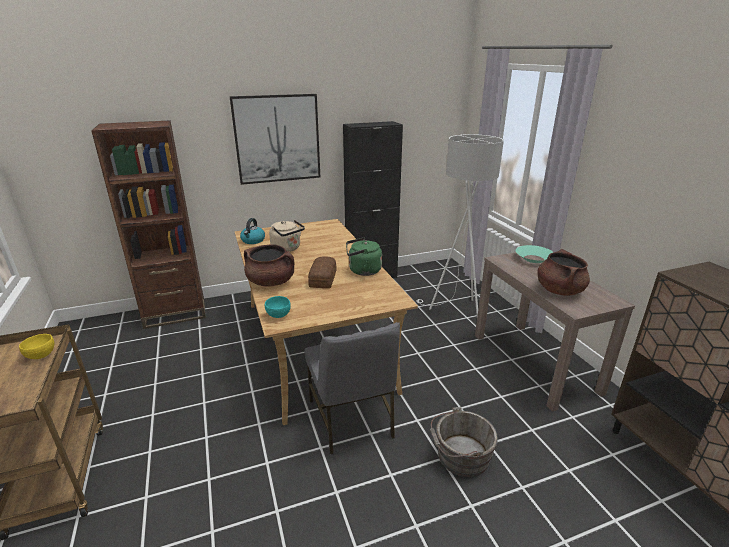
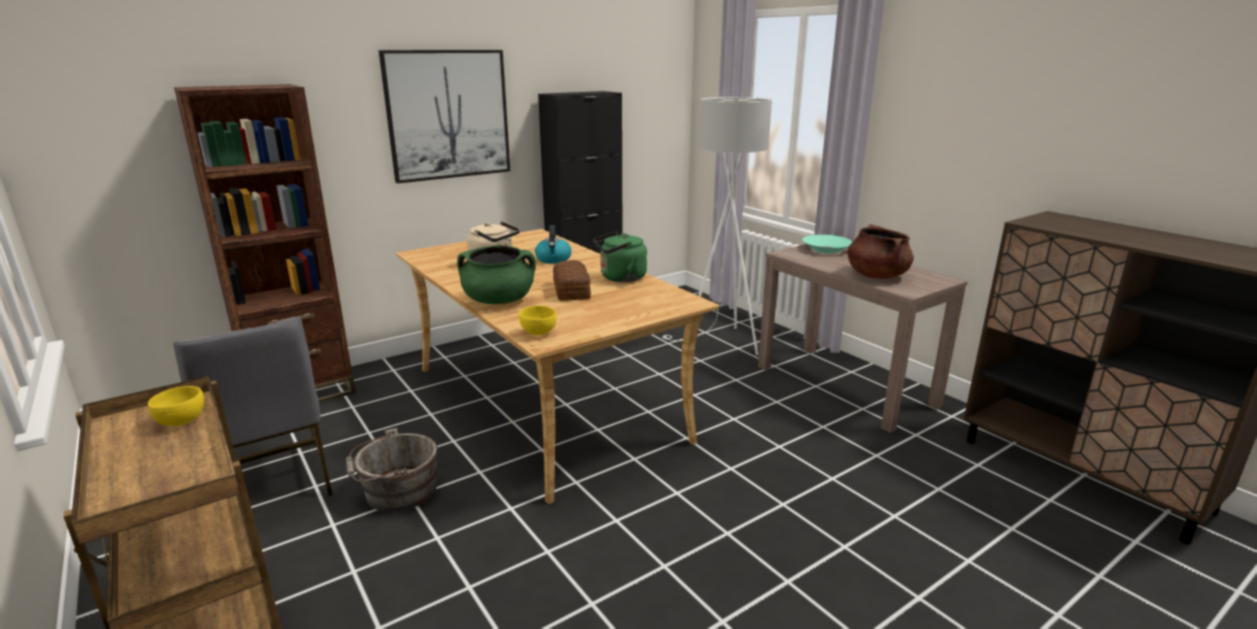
camera: 15 degrees left, 5 degrees down
kettle [240,218,265,244] -> kettle moved to [535,225,572,263]
brown cooking pot [244,244,294,287] -> green cooking pot [457,245,536,304]
turquoise bowl [265,296,291,318] -> yellow bowl [519,306,556,335]
grey chair [304,322,400,455] -> grey chair moved to [173,316,333,496]
grey bucket [430,407,498,477] -> grey bucket moved to [346,428,438,512]

